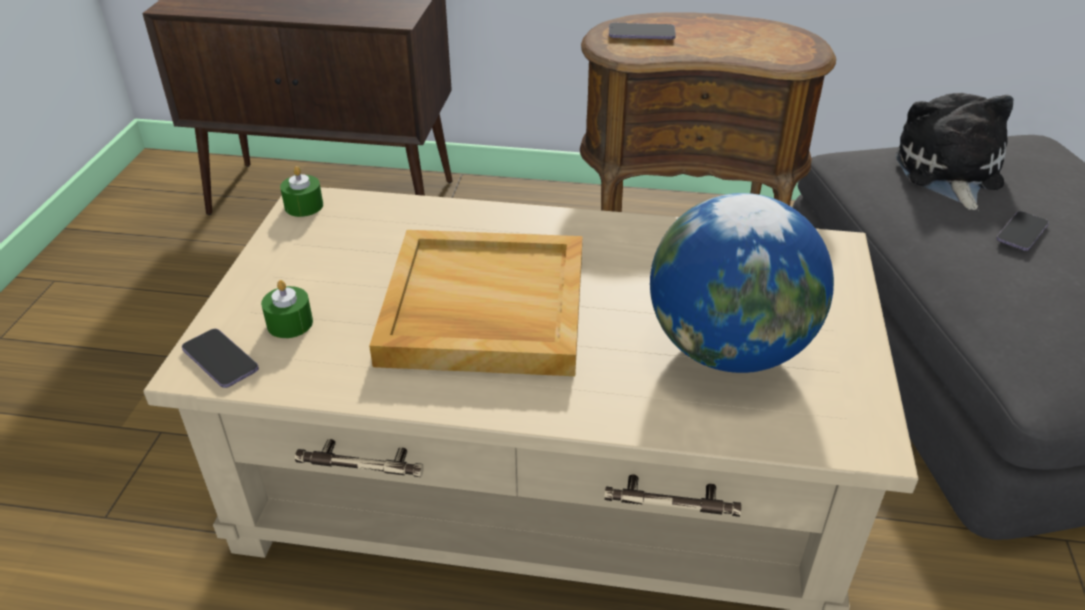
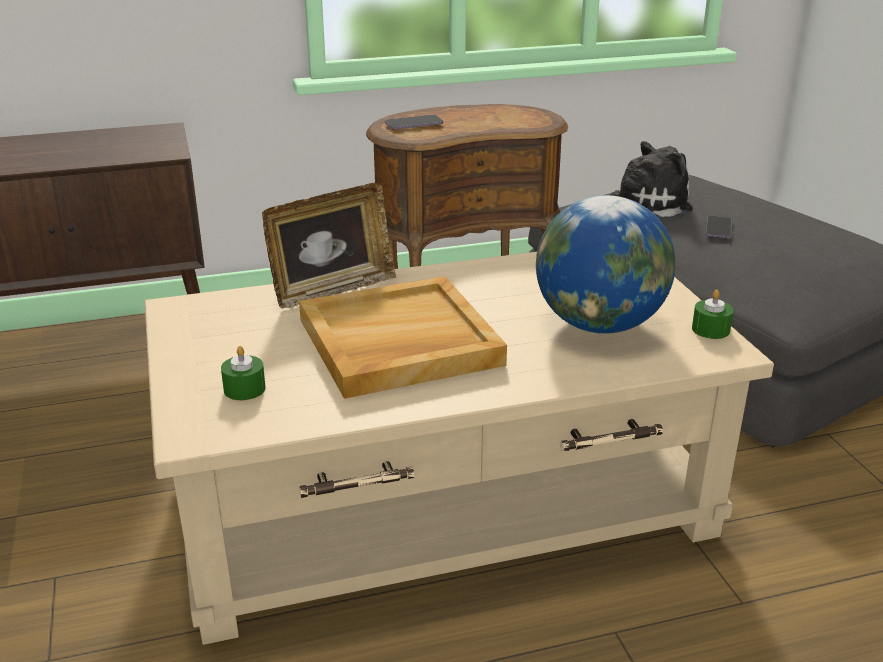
camera: 25 degrees left, 10 degrees down
phone [182,329,259,388] -> none
green candle [280,166,323,217] -> green candle moved to [692,290,733,339]
plush toy [895,93,1013,210] -> plush toy turned 90 degrees clockwise [611,141,693,217]
none -> picture frame [262,182,396,309]

